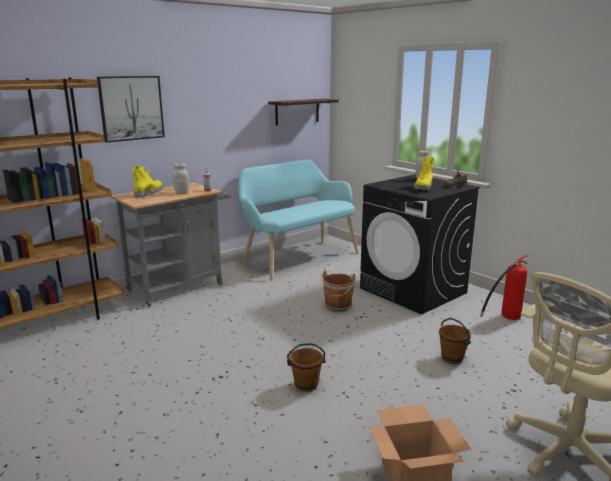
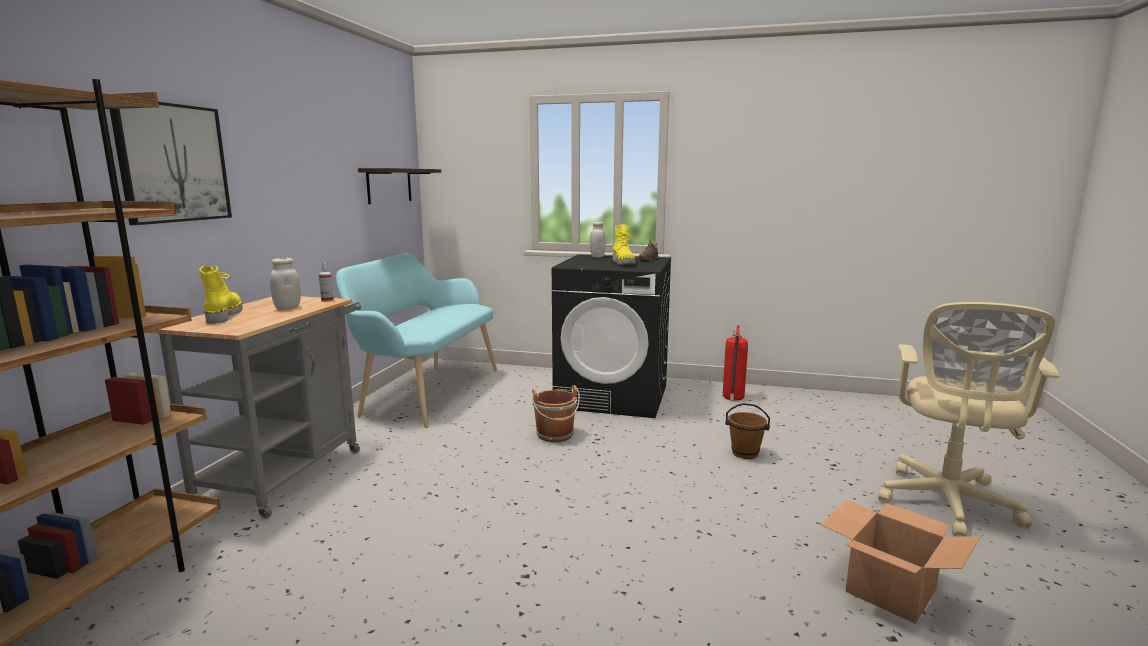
camera: 35 degrees left, 5 degrees down
brown bucket [287,343,326,392] -> none

